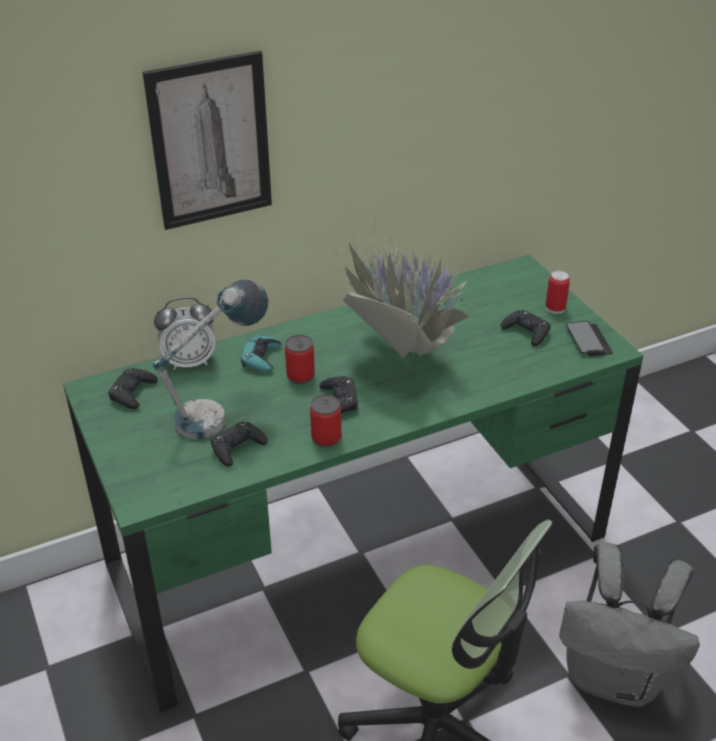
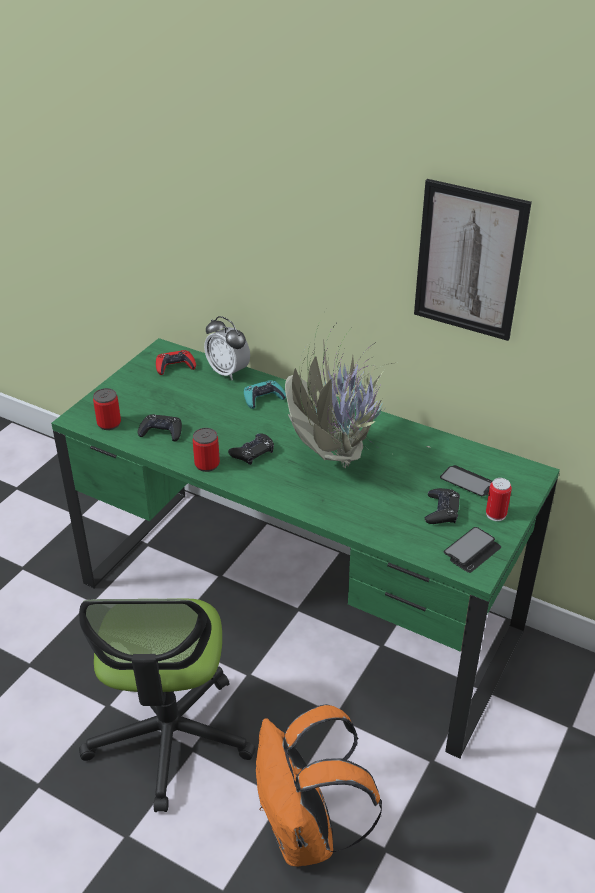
camera: 55 degrees right, 0 degrees up
black game controller [108,368,158,409] -> red game controller [156,350,196,375]
picture [143,51,272,230] -> picture moved to [414,179,532,341]
table lamp [153,280,268,439] -> none
can [285,335,315,384] -> can moved to [93,388,121,430]
grey backpack [559,542,700,707] -> orange backpack [256,704,382,867]
none -> phone [440,465,492,496]

